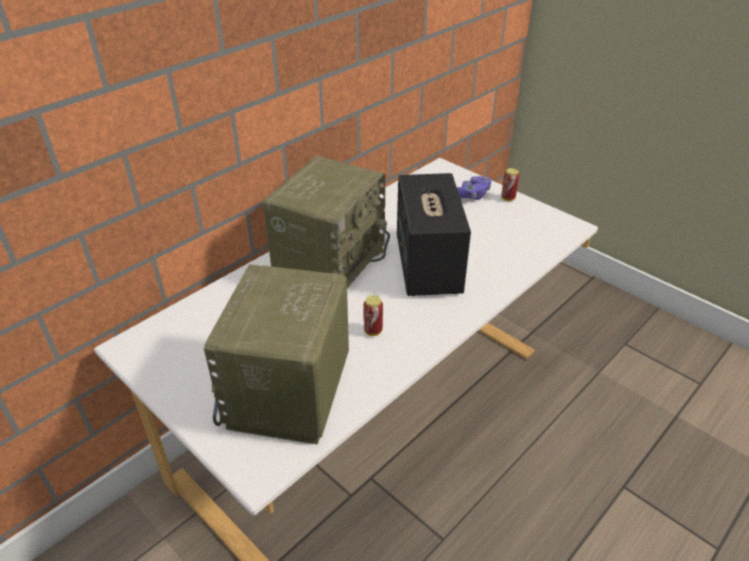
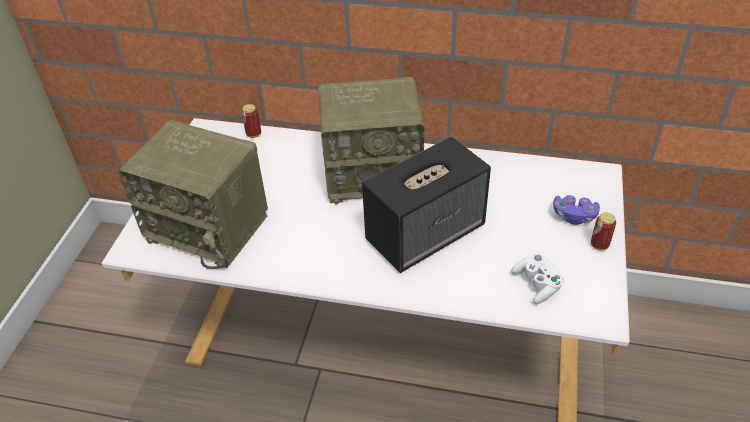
camera: 60 degrees right, 5 degrees up
radio [204,264,349,445] -> radio turned 135 degrees counterclockwise [118,120,268,269]
can [363,295,383,336] -> can moved to [242,104,261,138]
none -> white game controller [511,253,563,304]

